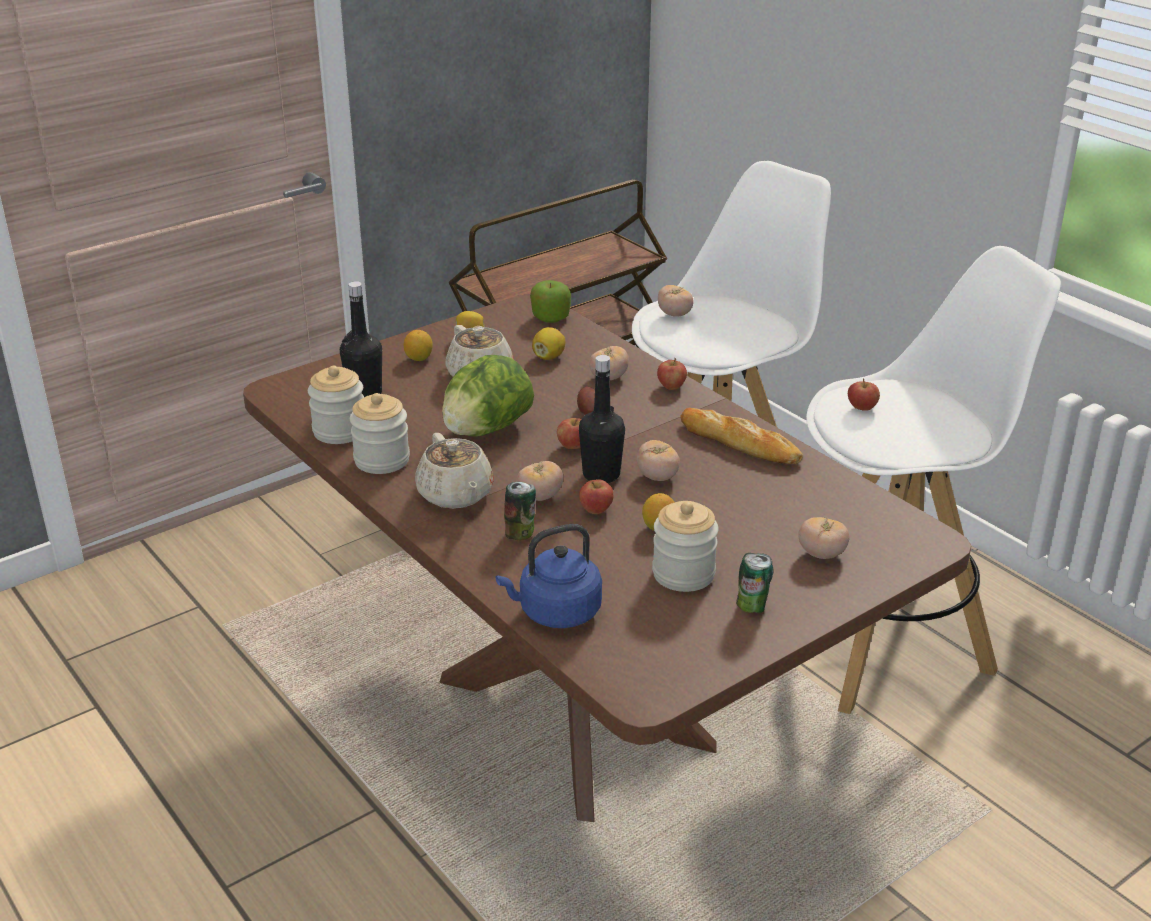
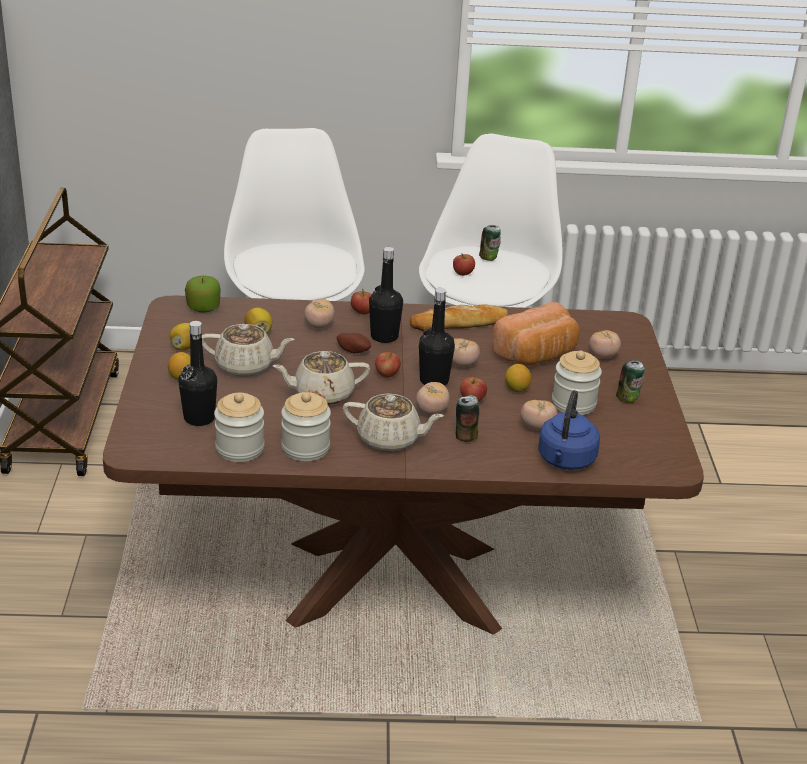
camera: 55 degrees left, 0 degrees up
lettuce [442,355,534,437] -> beige teapot [273,351,370,406]
tomato [658,285,694,317] -> tomato moved to [520,400,557,430]
none -> black bottle [369,247,403,343]
none -> can [479,225,501,261]
none -> bread [492,302,580,366]

